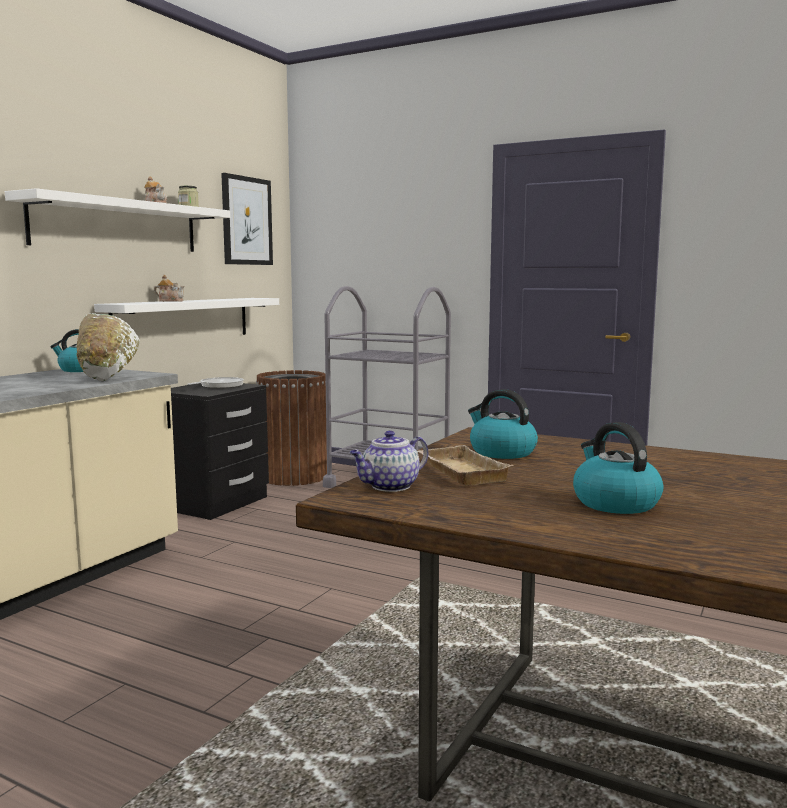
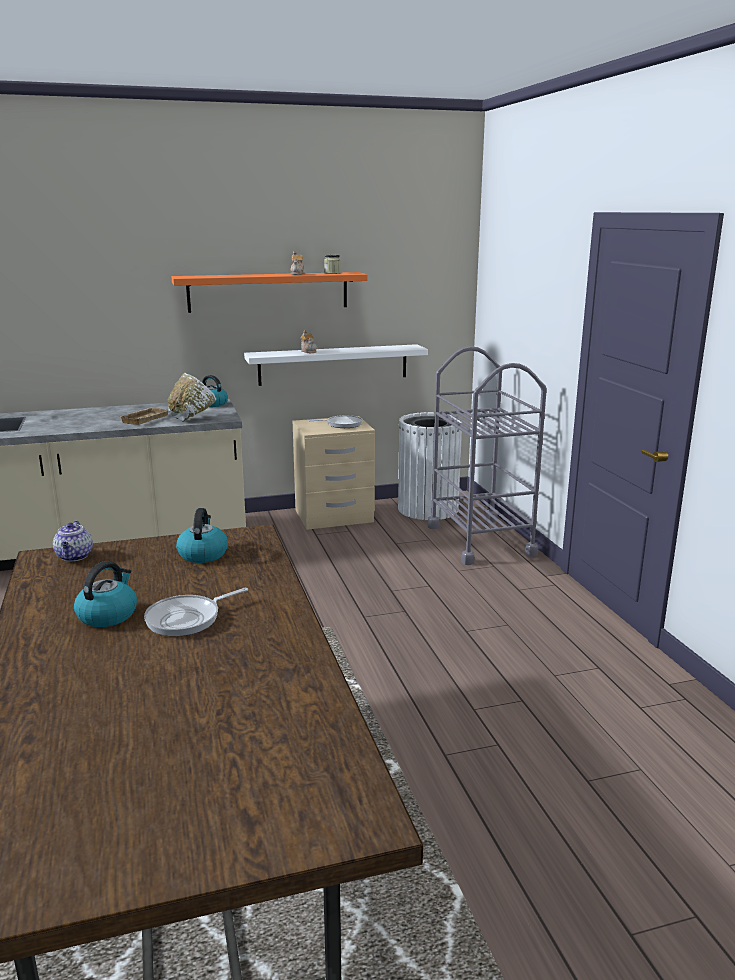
camera: 45 degrees right, 10 degrees up
white shelf [5,188,230,252] -> orange shelf [171,272,367,313]
black nightstand [171,383,269,520] -> beige nightstand [293,416,375,530]
picture [221,173,273,265] -> none
brown trash can [256,370,327,486] -> white trash can [398,412,462,520]
teapot [350,431,428,492] -> teapot turned 105 degrees counterclockwise [53,521,93,561]
beige tray [417,445,514,486] -> beige tray moved to [120,408,168,425]
none -> frying pan [144,588,248,636]

